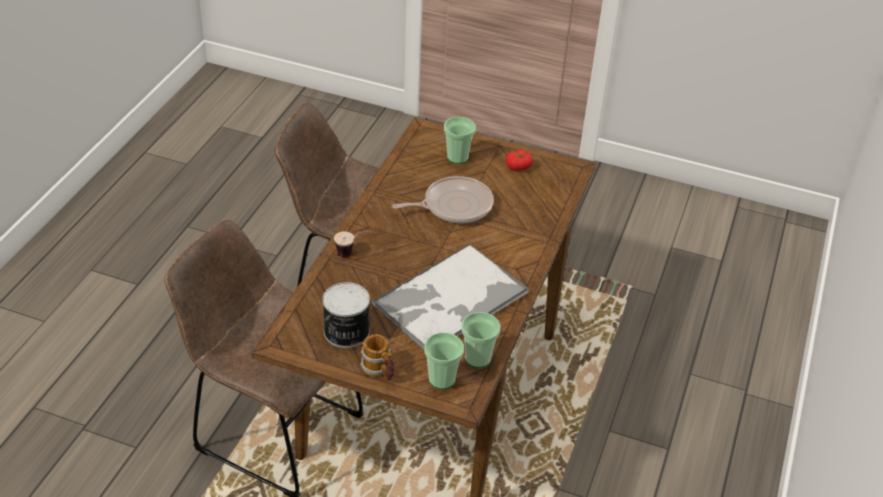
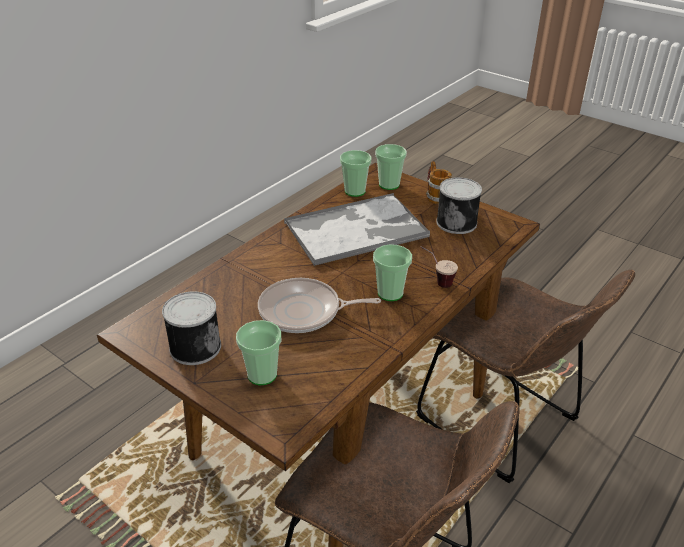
camera: 160 degrees left, 5 degrees down
tomato [506,150,533,171] -> can [162,291,221,365]
none -> cup [373,244,412,301]

